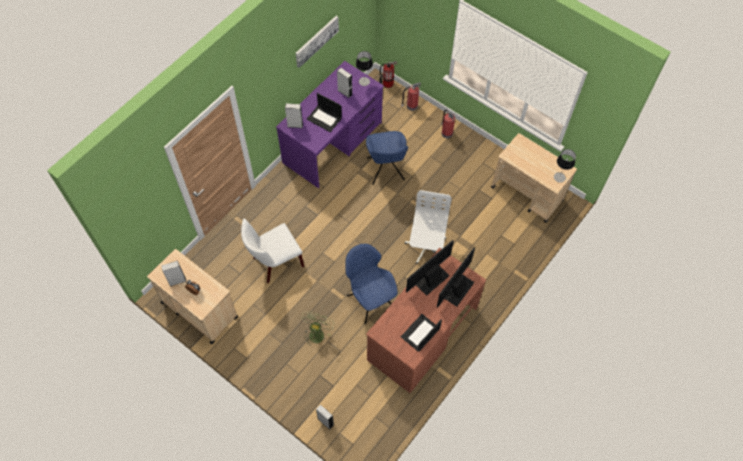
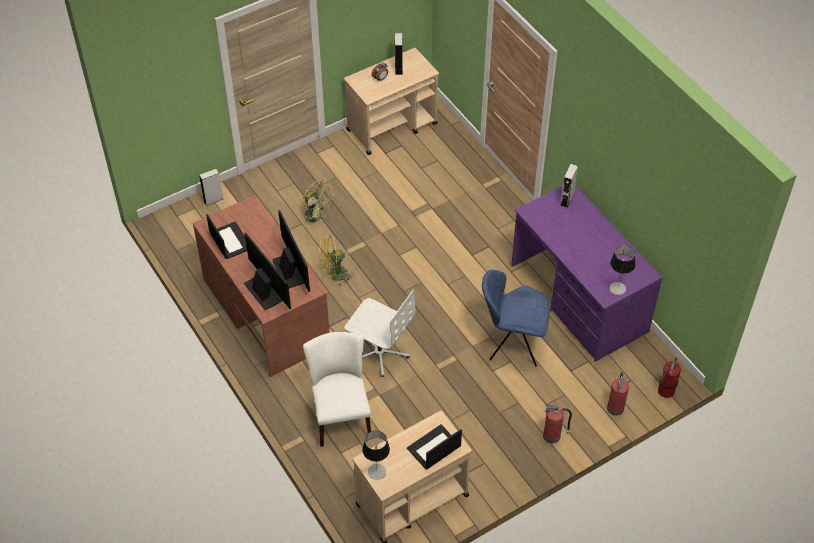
camera: 110 degrees right, 10 degrees down
white chair [241,219,304,283] -> white chair moved to [303,332,371,447]
picture [296,16,339,68] -> none
laptop [307,93,342,132] -> laptop moved to [407,424,462,469]
grey speaker [337,68,352,98] -> none
blue chair [346,244,398,324] -> yellow fan [319,235,353,287]

